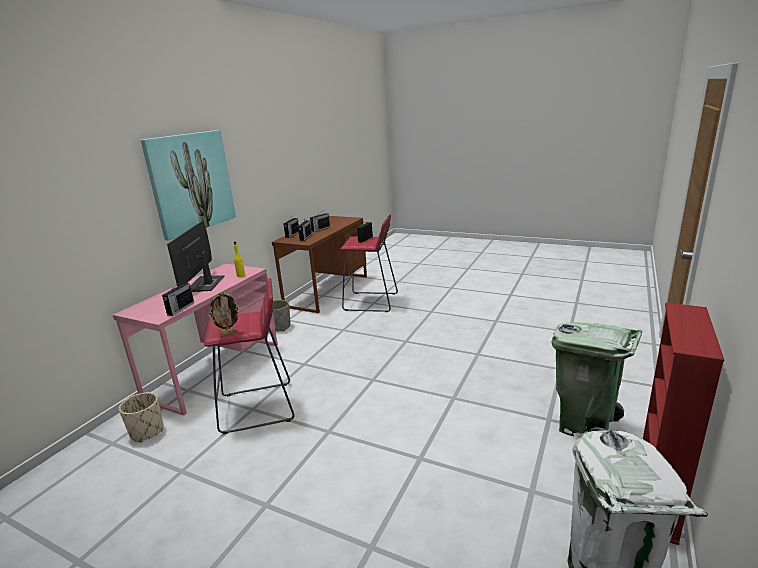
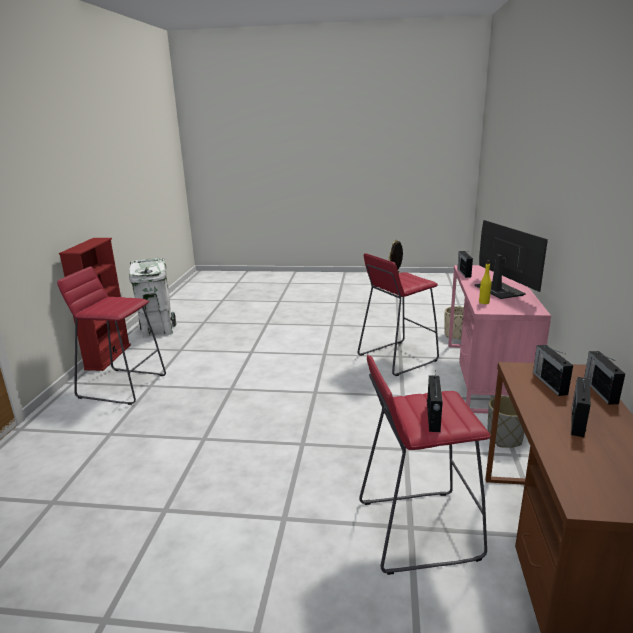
camera: 160 degrees right, 0 degrees up
picture [141,130,236,241] -> none
green trash can [551,322,642,436] -> red stool [57,266,166,405]

